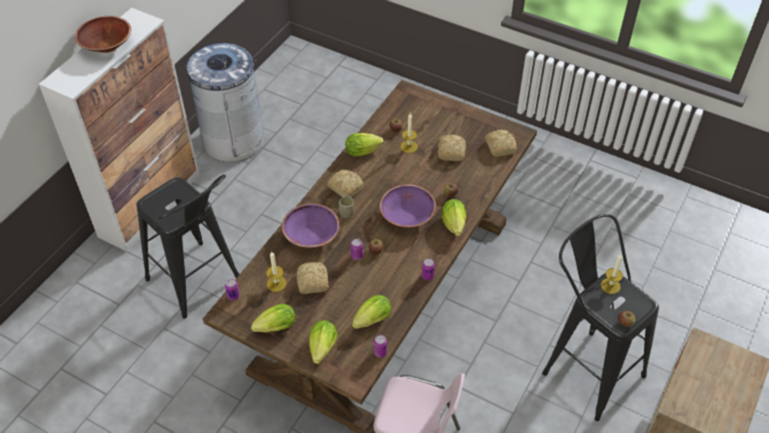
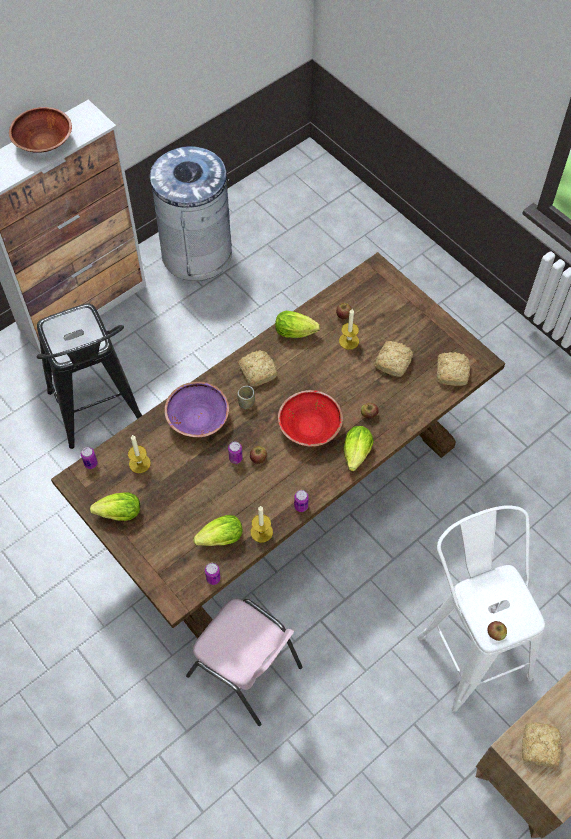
camera: 20 degrees right, 10 degrees up
bread [297,262,329,294] -> bread moved to [522,722,562,767]
lettuce [309,320,338,364] -> none
purple bowl [379,184,436,227] -> red bowl [278,390,343,447]
black stool [542,214,659,421] -> white stool [417,505,545,712]
candle [601,254,623,294] -> candle moved to [251,506,273,543]

